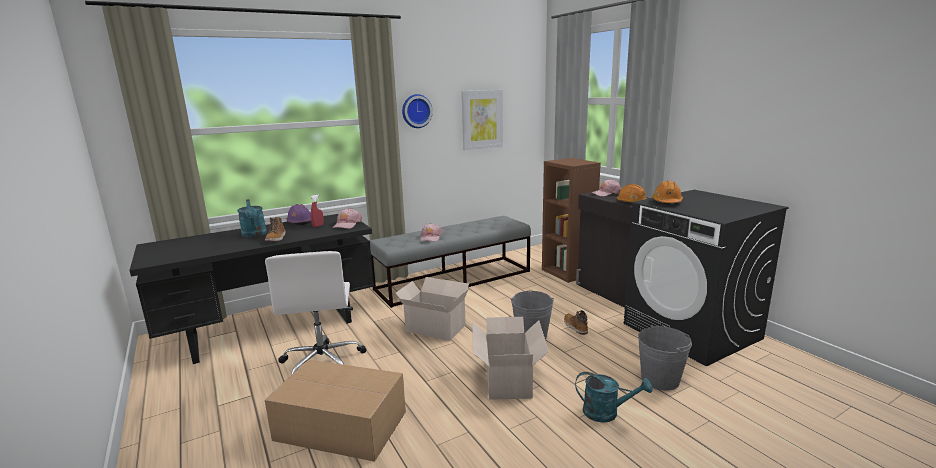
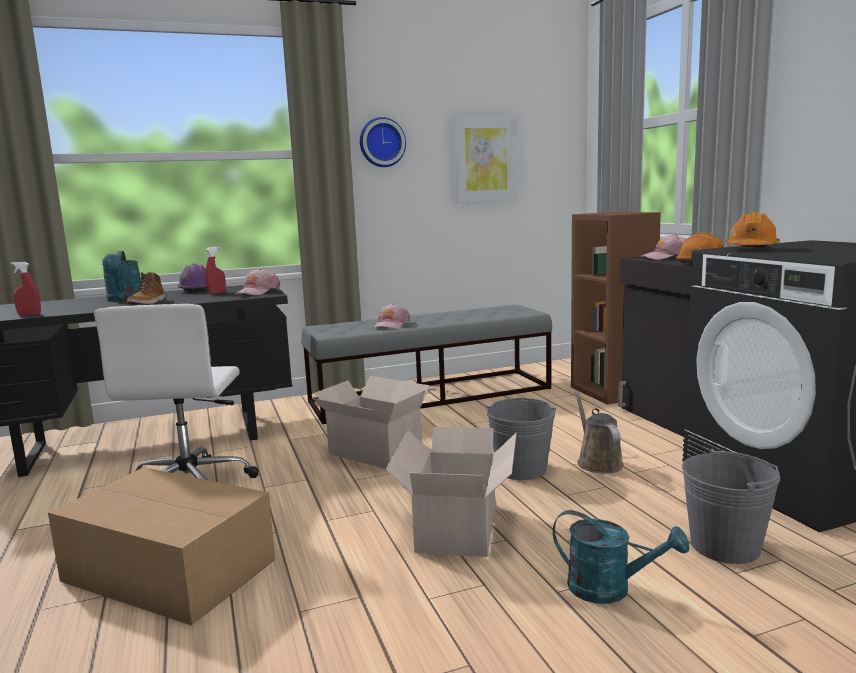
camera: 10 degrees right, 5 degrees down
boot [564,310,588,335] -> brown watering can [575,391,624,474]
none -> red spray bottle [11,262,41,316]

